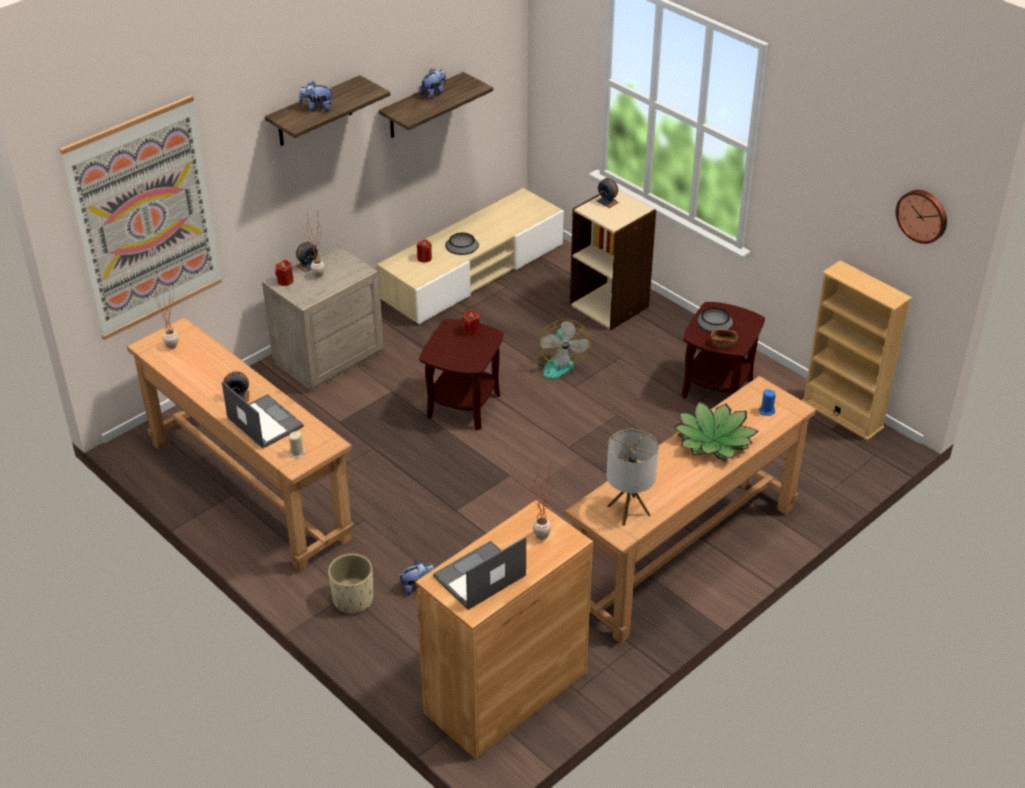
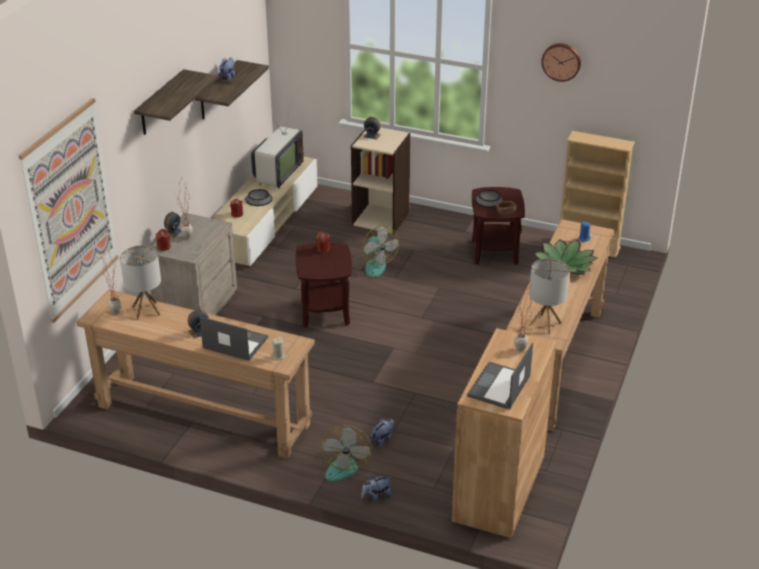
camera: 25 degrees left, 5 degrees down
plush toy [298,81,333,112] -> plush toy moved to [361,476,392,502]
beige planter [328,553,373,614] -> fan [315,425,372,482]
wall clock [896,190,947,244] -> wall clock moved to [541,43,581,82]
none -> table lamp [120,245,161,320]
none -> television [251,102,304,189]

